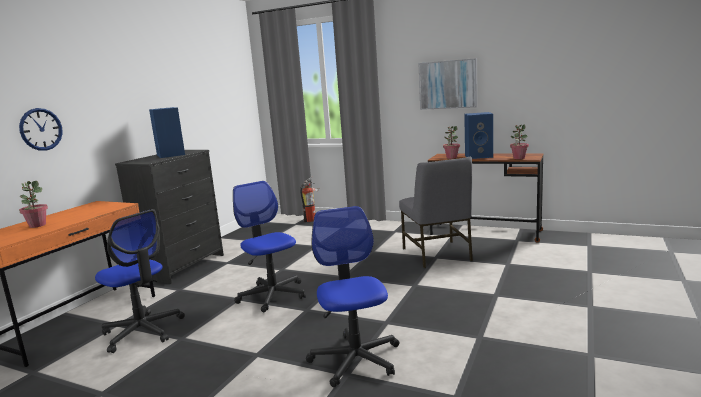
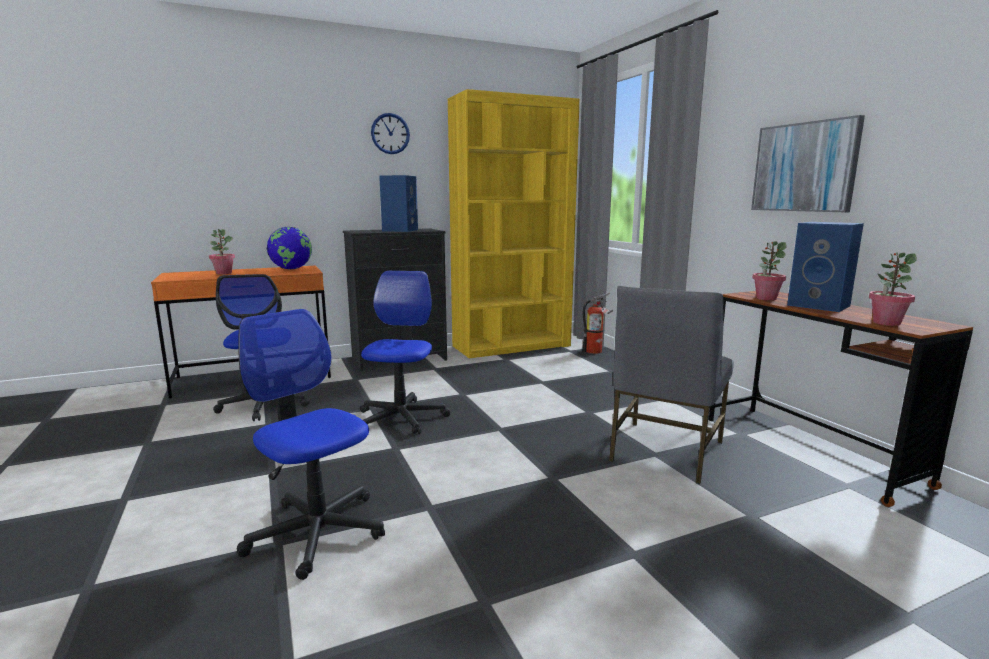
camera: 40 degrees right, 0 degrees up
wall clock [19,108,63,151] -> wall clock moved to [371,113,410,154]
office chair [306,206,399,387] -> office chair turned 75 degrees counterclockwise [237,309,385,580]
none -> globe [267,227,312,269]
none -> yellow bookcase [448,89,579,358]

